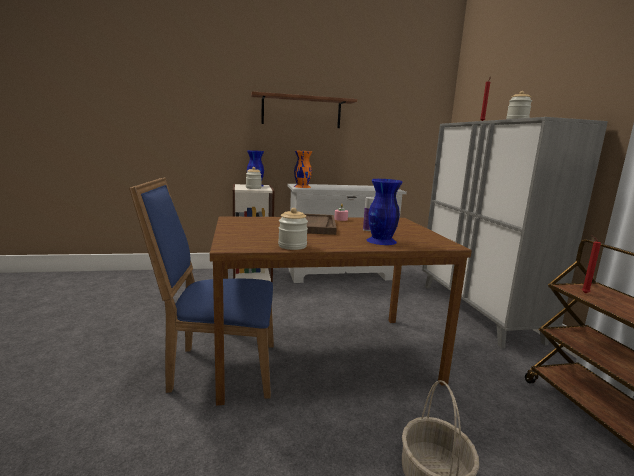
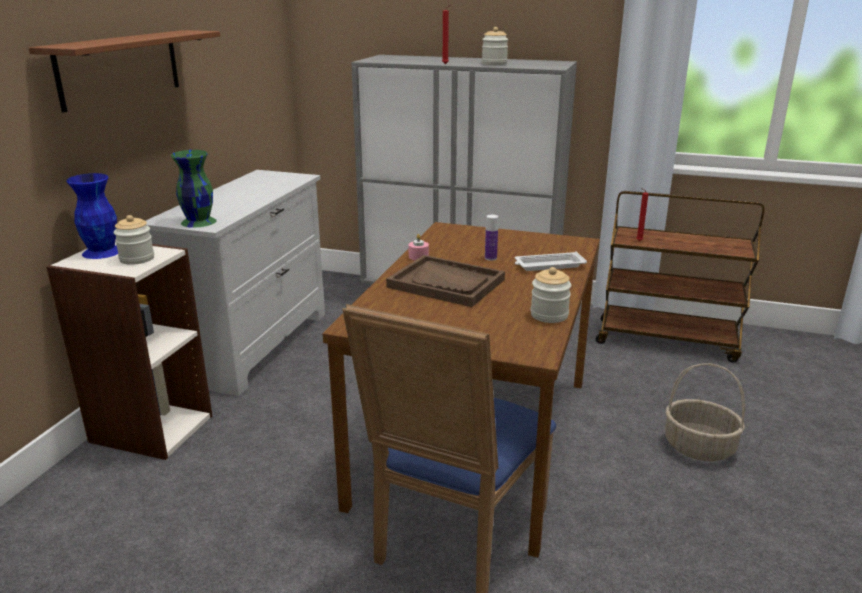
camera: 60 degrees left, 10 degrees up
orange vase [294,151,312,188] -> green vase [171,150,217,228]
blue vase [367,179,403,245] -> white tray [515,251,587,271]

